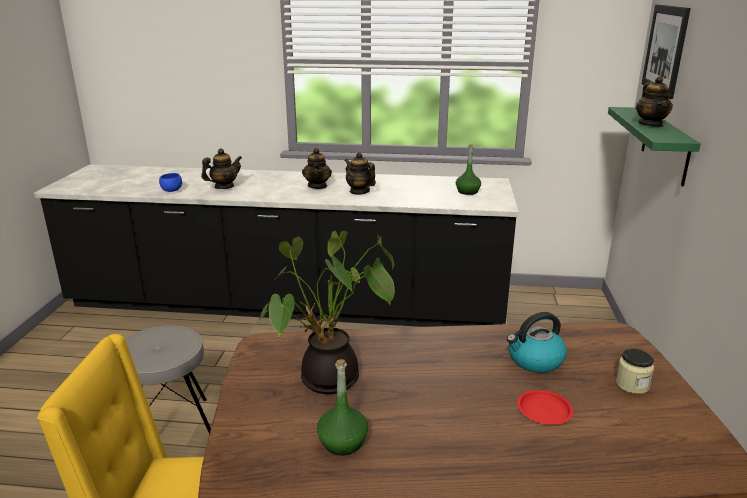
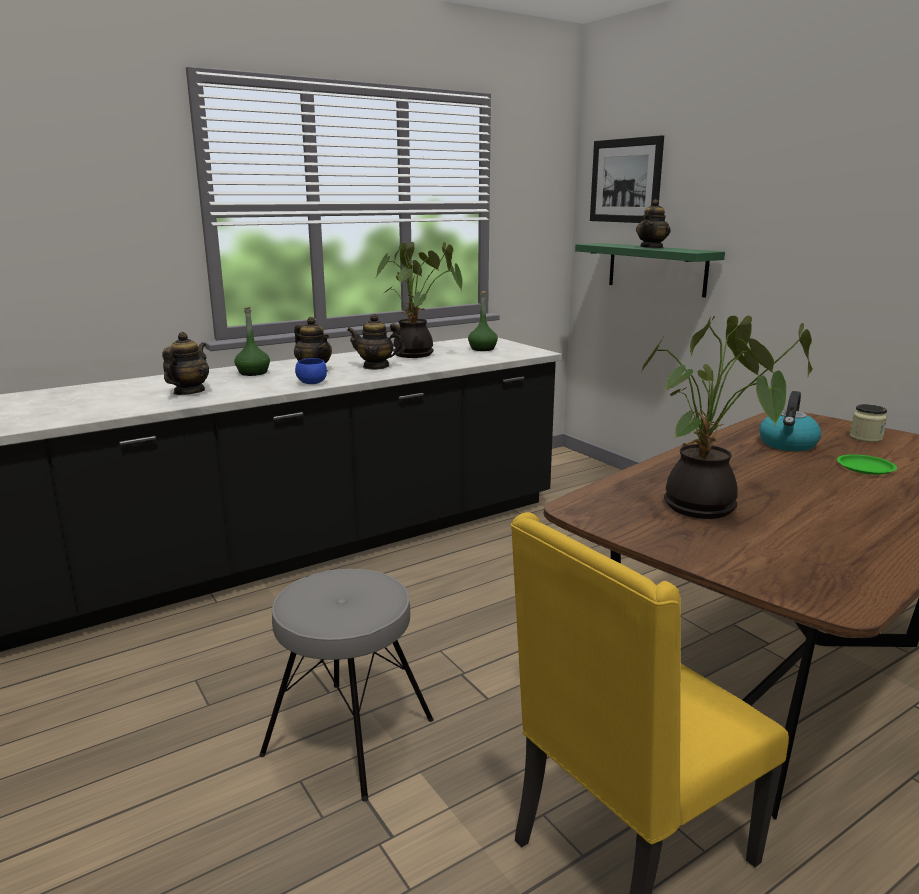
camera: 40 degrees left, 5 degrees down
blue bowl [159,173,182,192] -> blue bowl moved to [295,358,327,384]
green bottle [317,359,368,456] -> green bottle moved to [234,307,270,376]
red plate [517,390,574,425] -> green plate [837,454,897,475]
teapot [636,76,673,127] -> teapot turned 75 degrees clockwise [636,199,670,249]
none -> potted plant [376,242,463,358]

